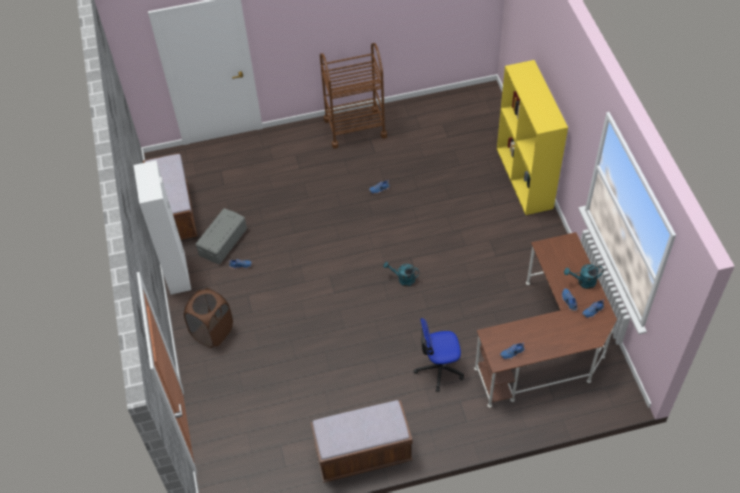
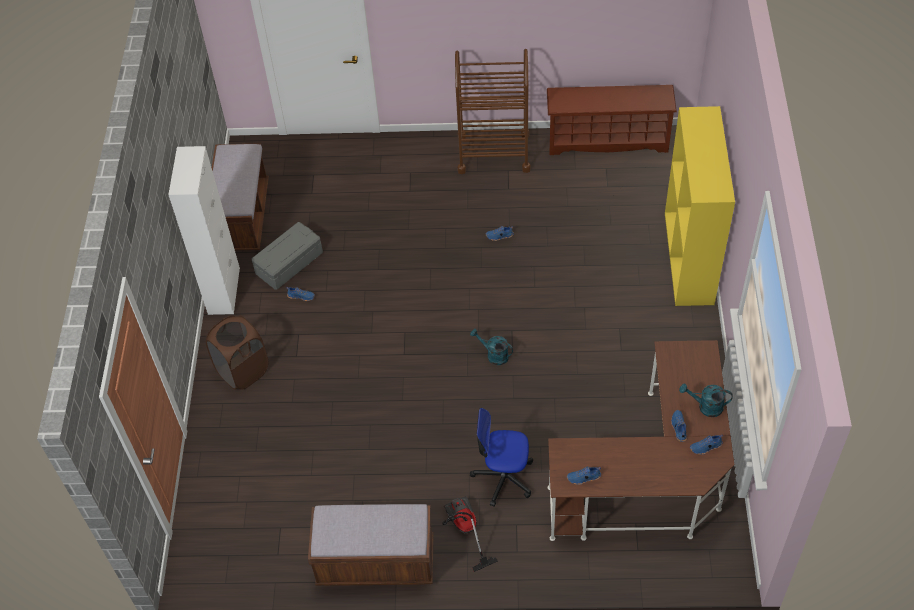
camera: 15 degrees right, 0 degrees up
none -> vacuum cleaner [442,496,498,572]
none -> brown shoe rack [547,85,677,155]

